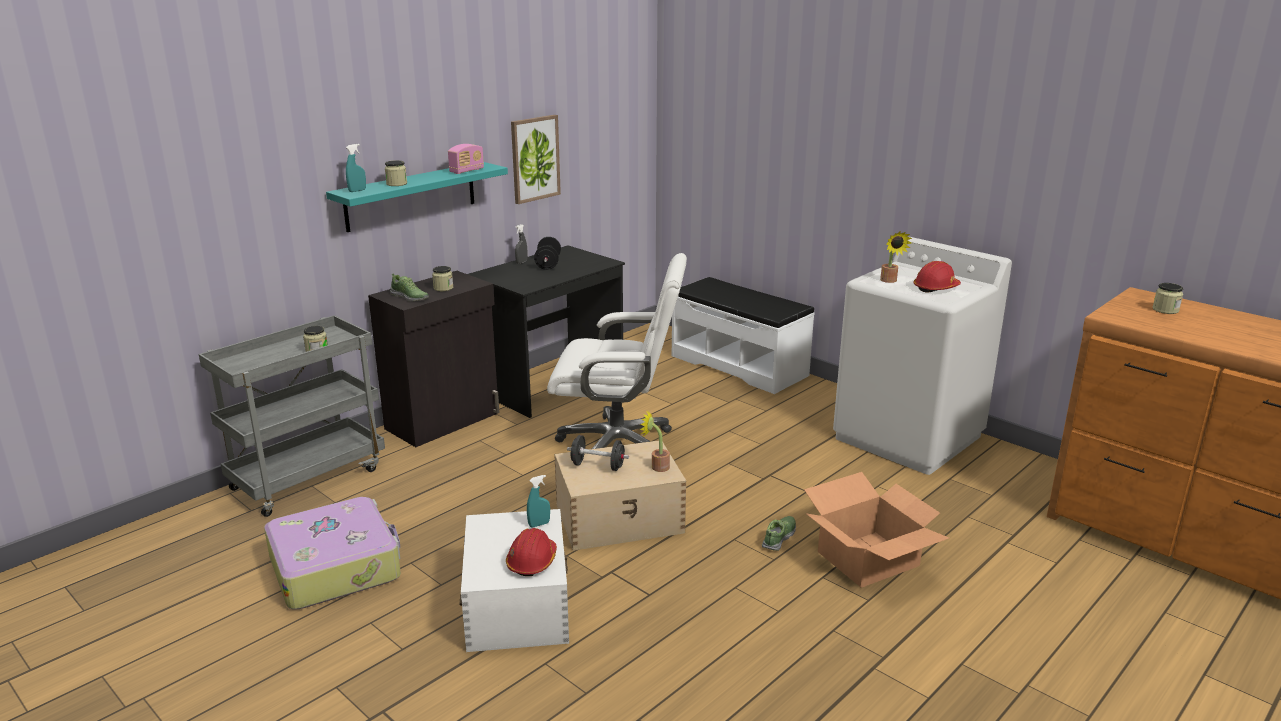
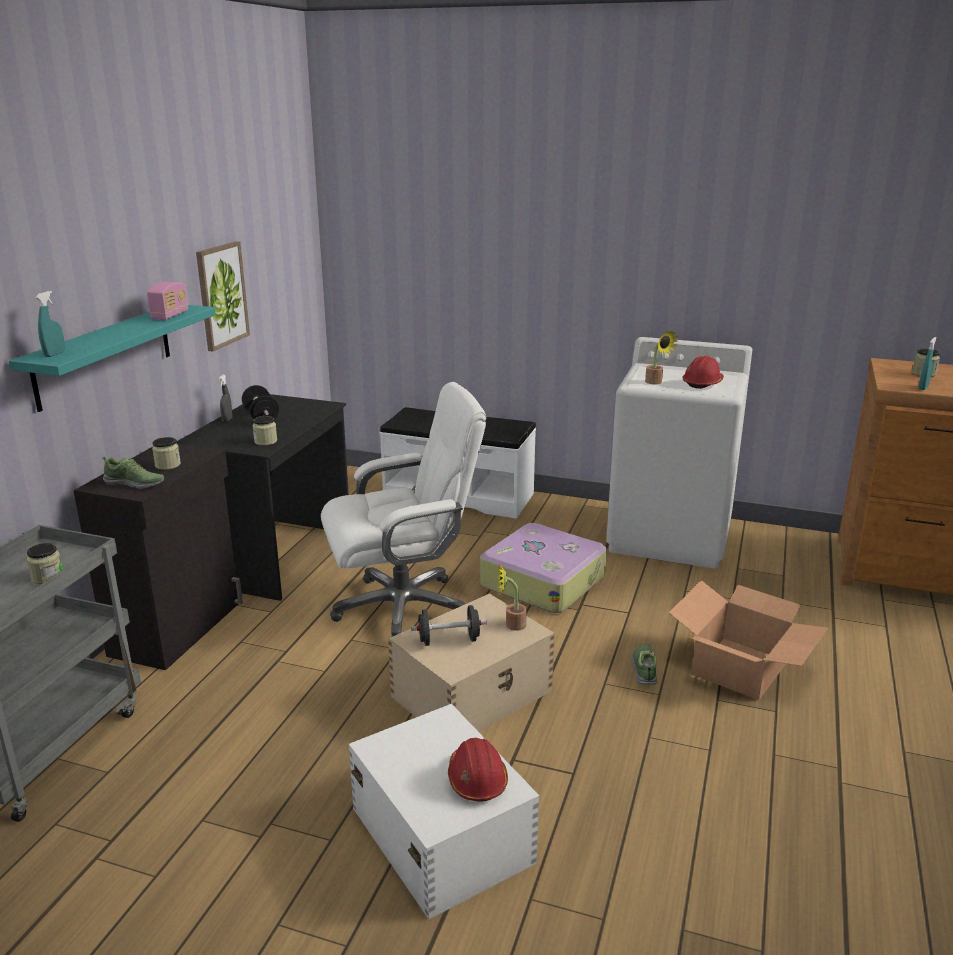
camera: 25 degrees left, 0 degrees up
suitcase [264,497,401,609] -> suitcase moved to [480,523,607,613]
jar [385,160,407,186] -> jar moved to [253,416,277,446]
turquoise spray bottle [527,475,550,527] -> turquoise spray bottle moved to [919,337,936,390]

